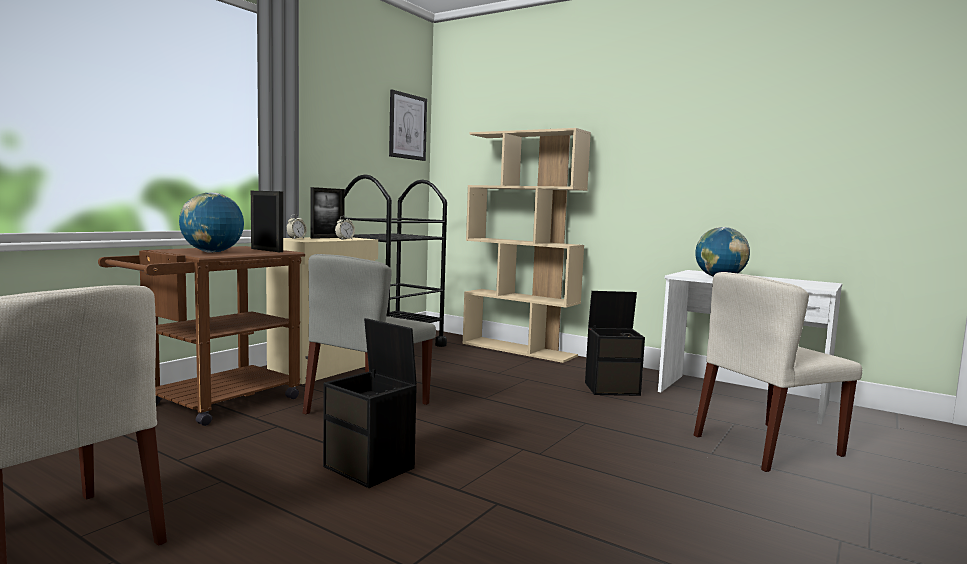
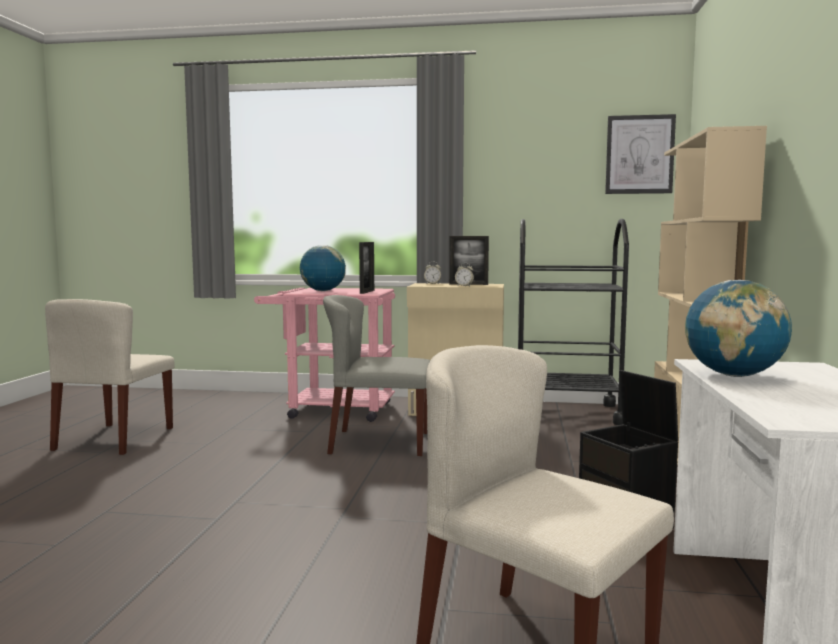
camera: 65 degrees right, 0 degrees up
brown cart [98,246,305,426] -> pink cart [254,288,395,422]
black storage box [323,318,417,488] -> none

